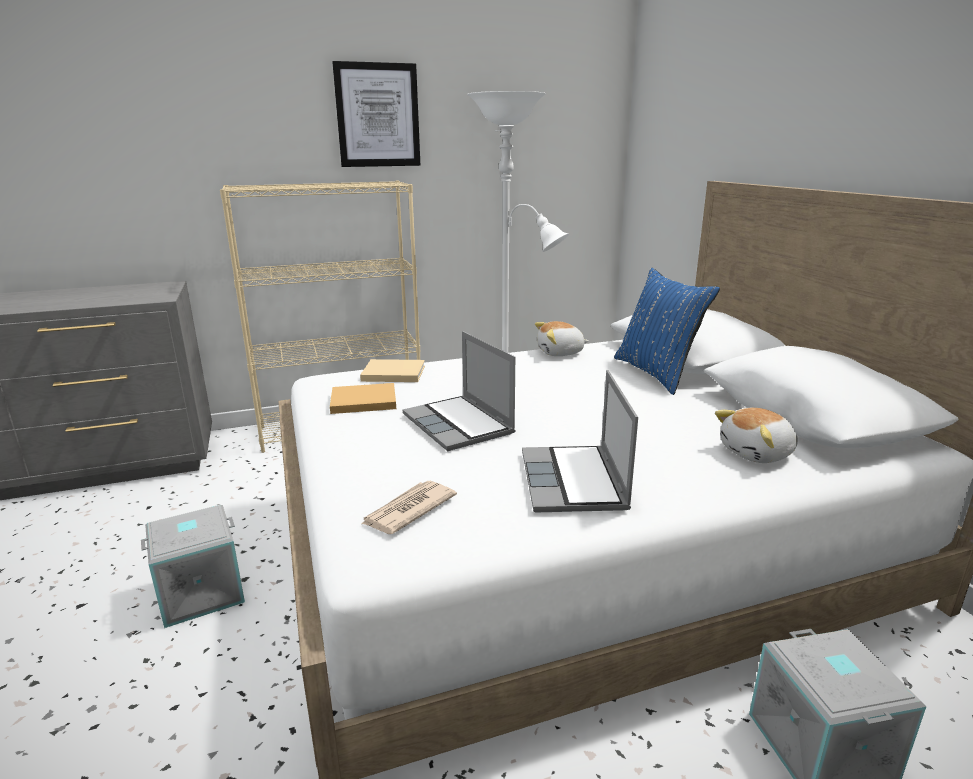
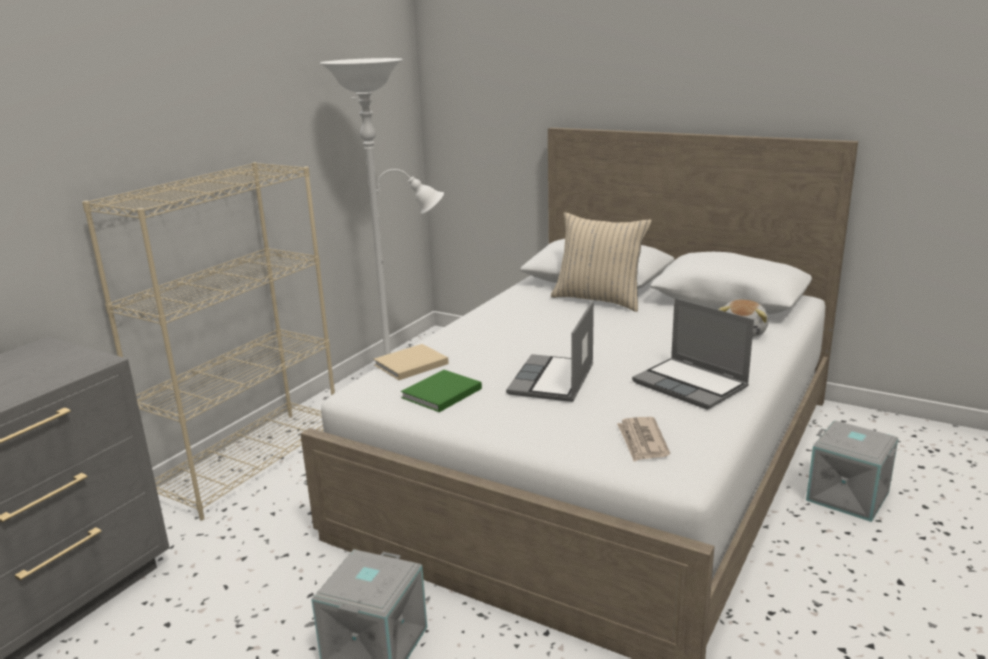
camera: 40 degrees left, 0 degrees up
beige book [330,383,396,414] -> green book [401,370,482,412]
picture [332,61,420,167] -> none
laptop [403,331,515,451] -> laptop turned 90 degrees clockwise [506,301,594,402]
plush toy [535,321,589,356] -> none
blue pillow [614,268,720,395] -> beige pillow [551,212,652,312]

